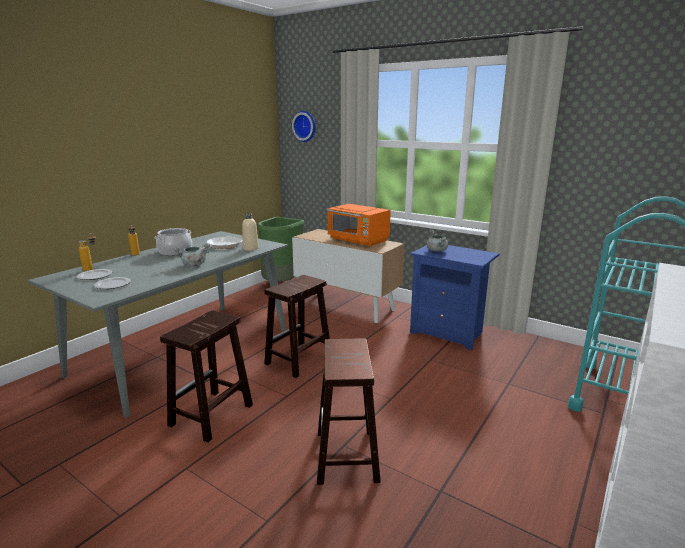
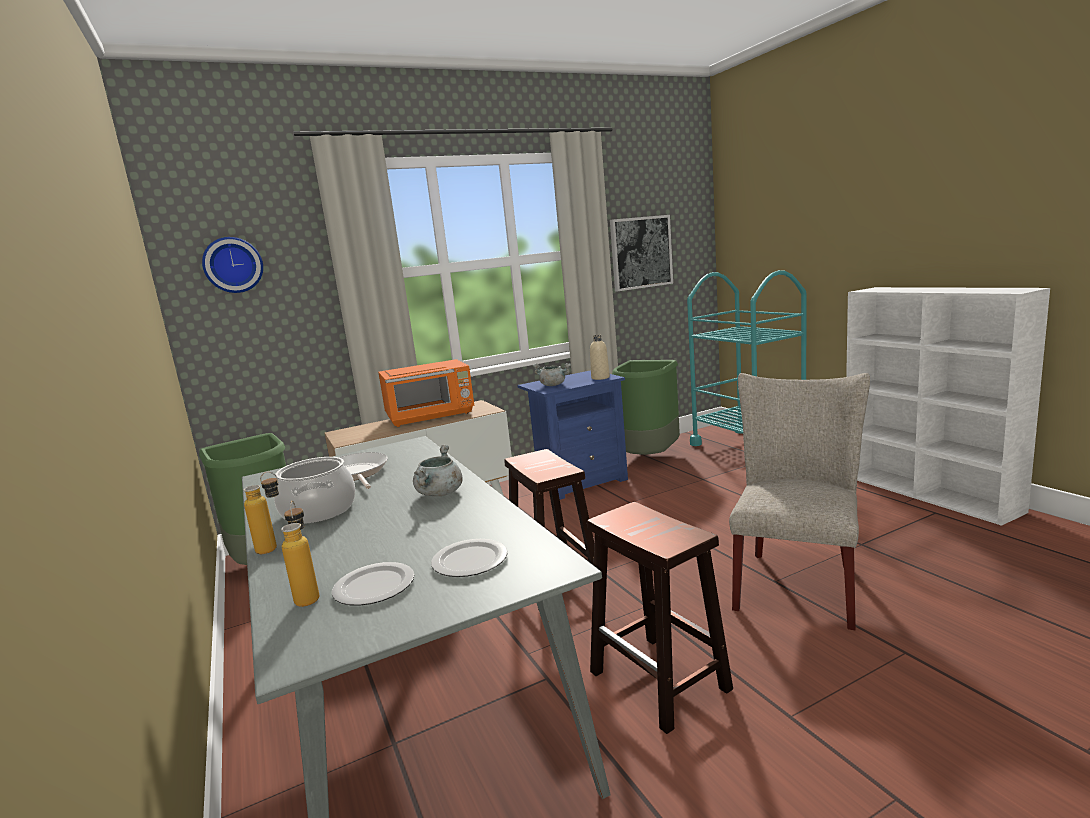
camera: 60 degrees left, 5 degrees down
beige bottle [242,213,259,251] -> beige bottle moved to [590,335,610,380]
brown stool [317,338,381,485] -> beige chair [729,373,870,630]
none -> picture [610,215,673,291]
none -> green trash can [612,360,680,455]

